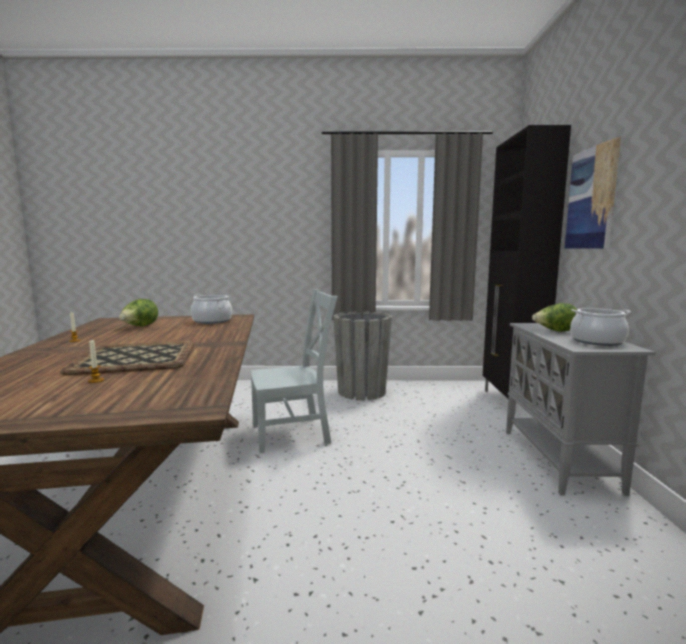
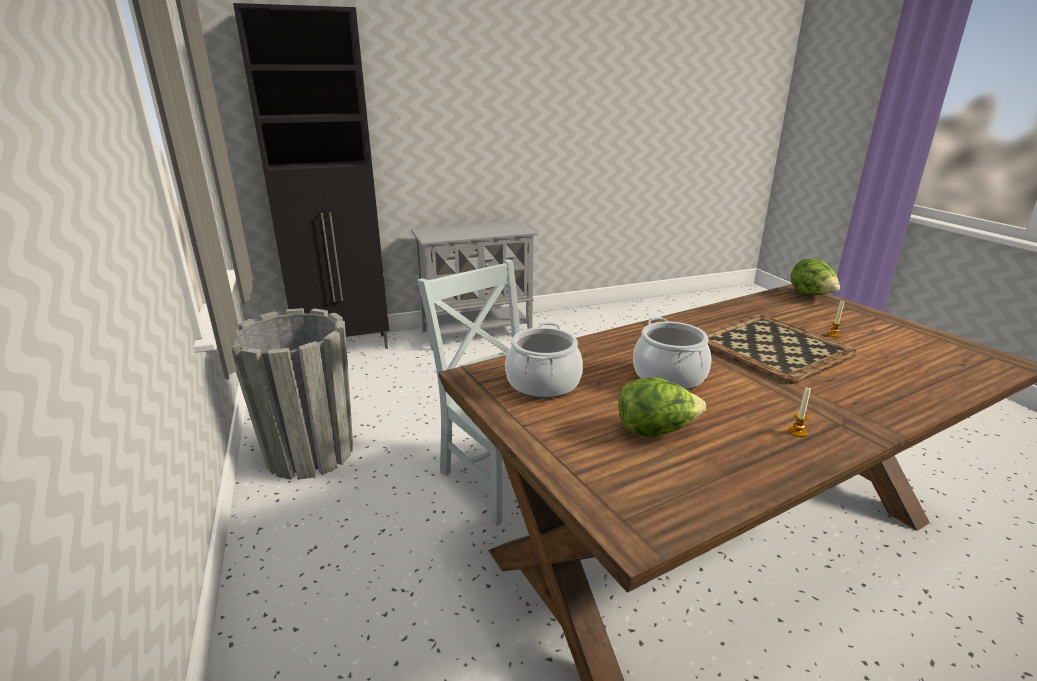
camera: 110 degrees left, 15 degrees up
lettuce [532,303,577,332] -> lettuce moved to [791,258,840,295]
picture [565,137,621,249] -> none
cooking pot [570,308,631,346] -> cooking pot moved to [633,317,711,390]

